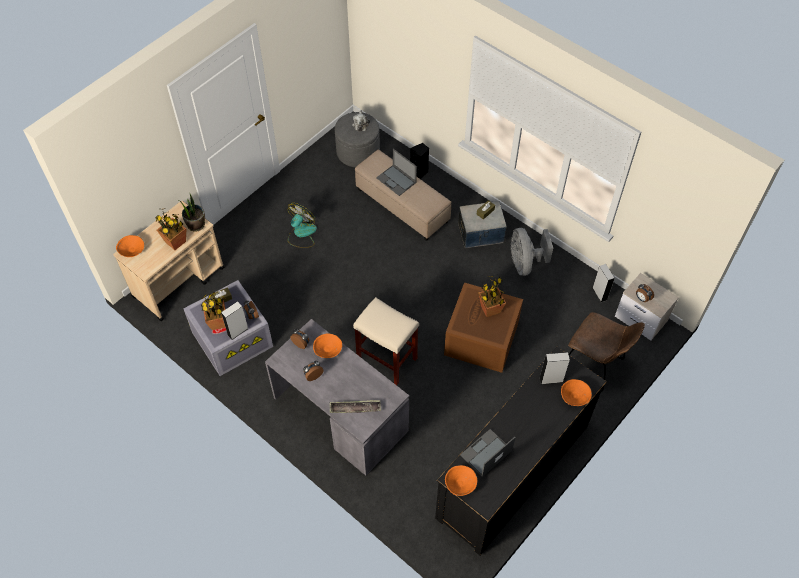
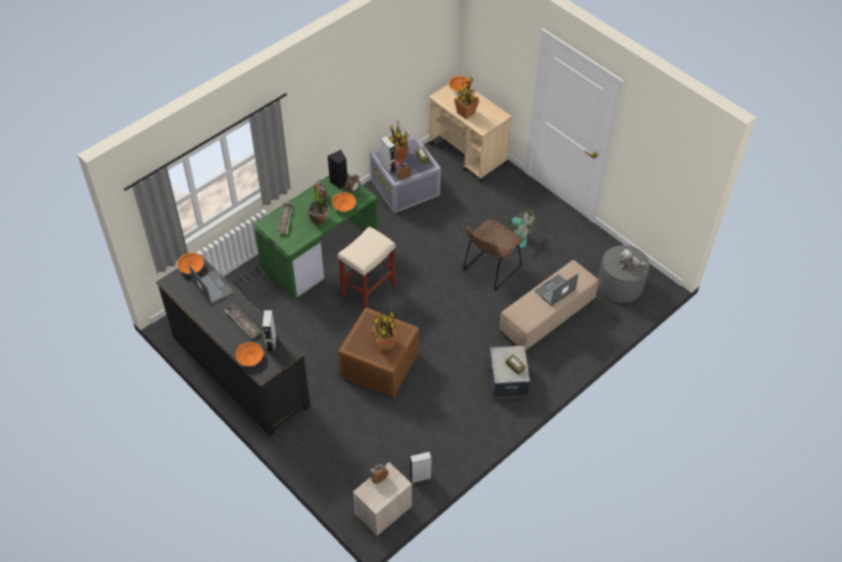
camera: 95 degrees right, 5 degrees down
potted plant [179,192,205,232] -> potted plant moved to [308,187,329,225]
grey desk [265,319,409,476] -> green desk [254,173,378,300]
black speaker [410,143,429,179] -> black speaker moved to [328,150,348,189]
grey fan [511,228,553,276] -> none
brown chair [568,312,645,392] -> brown chair moved to [463,219,524,291]
none -> tray [224,304,260,339]

